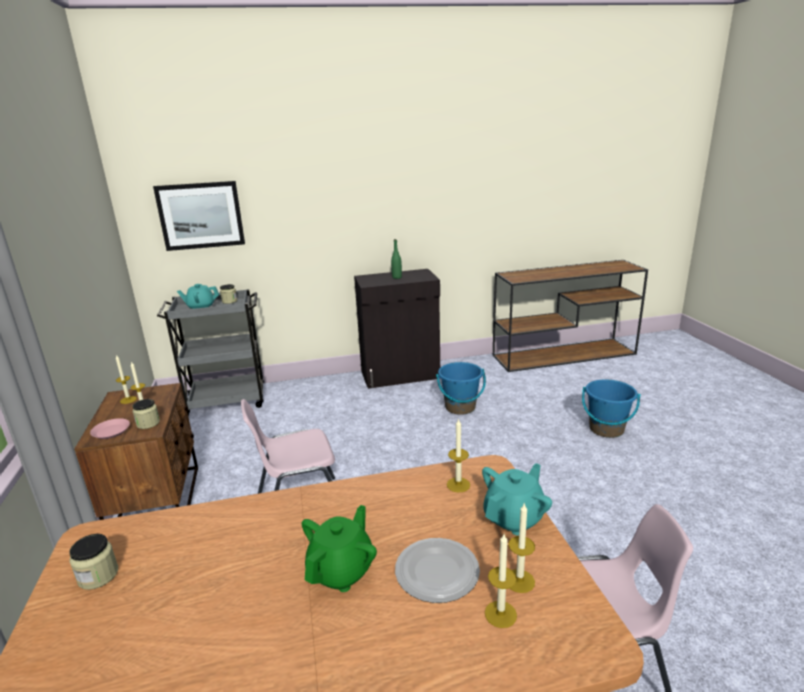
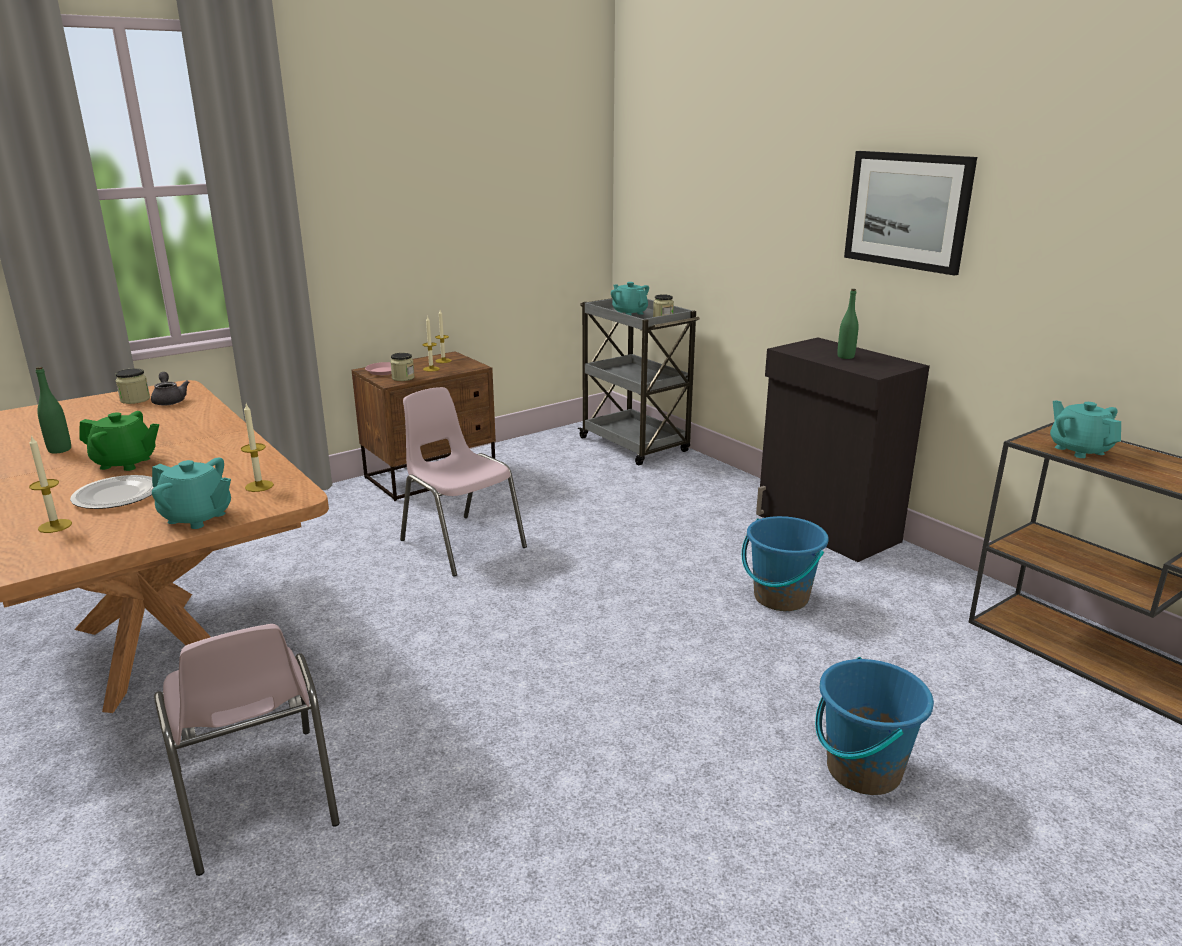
camera: 65 degrees right, 0 degrees up
picture [153,181,245,251] -> picture moved to [844,151,977,276]
candle [509,504,535,593] -> none
none -> green bottle [36,367,71,454]
none -> grey teapot [151,372,189,406]
none -> turquoise teapot [1050,400,1121,458]

